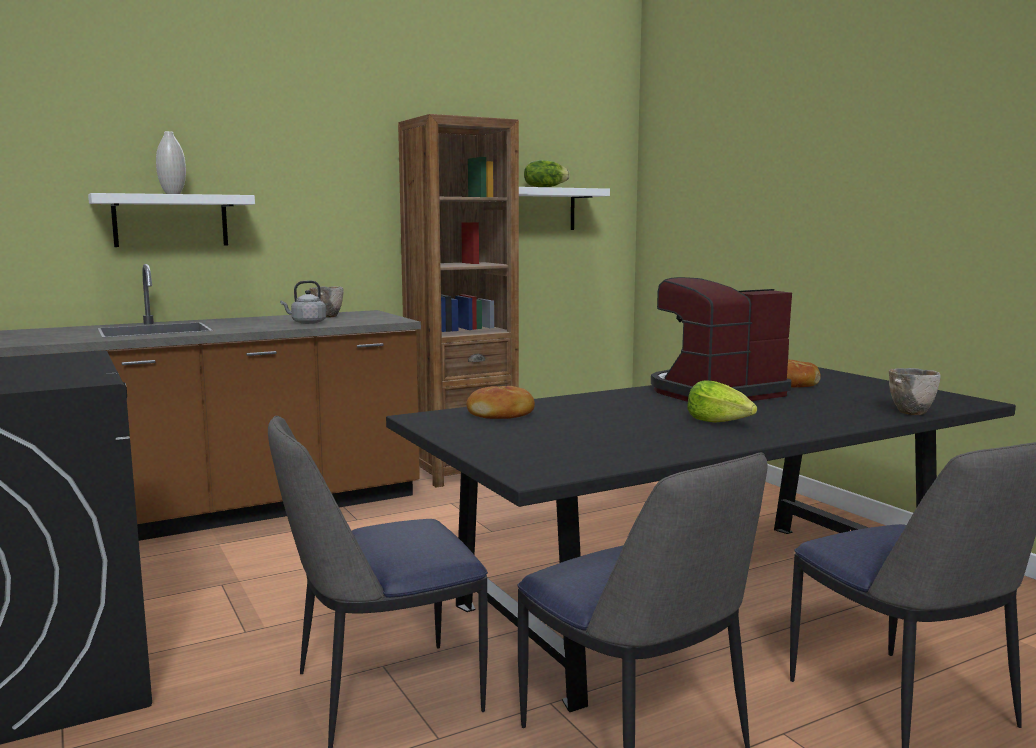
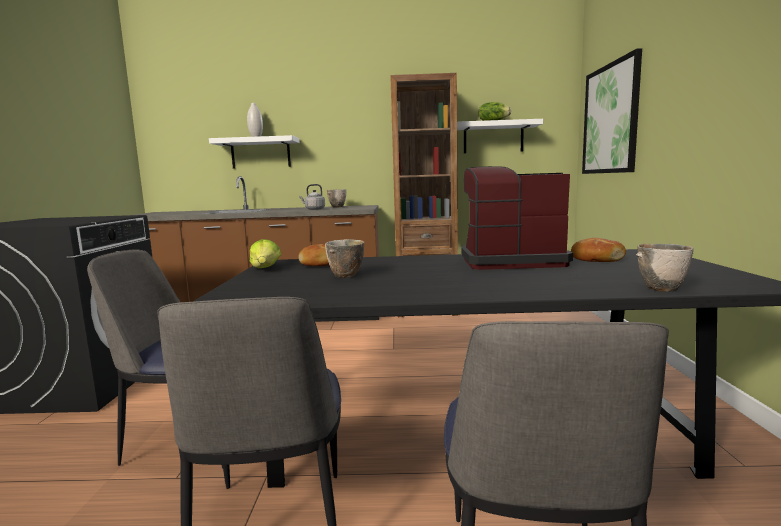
camera: 30 degrees right, 0 degrees up
lettuce [688,380,757,423] -> lettuce moved to [250,239,281,268]
none -> bowl [325,239,365,278]
none -> picture [582,48,642,174]

